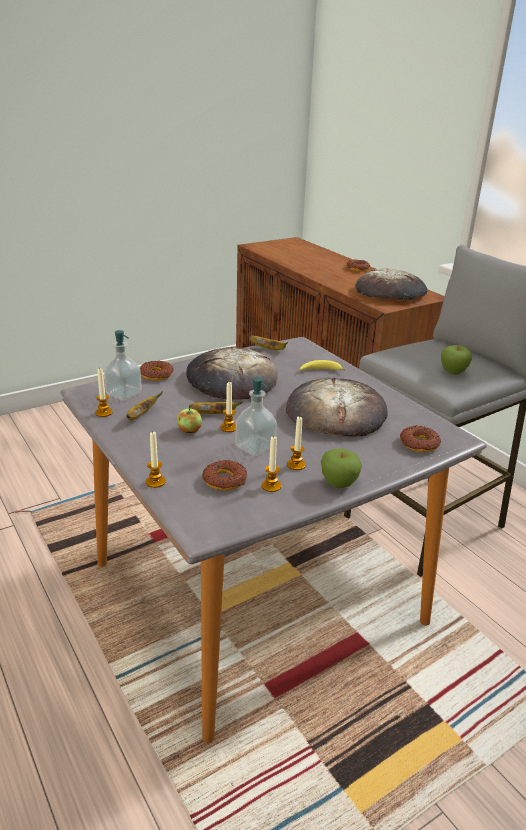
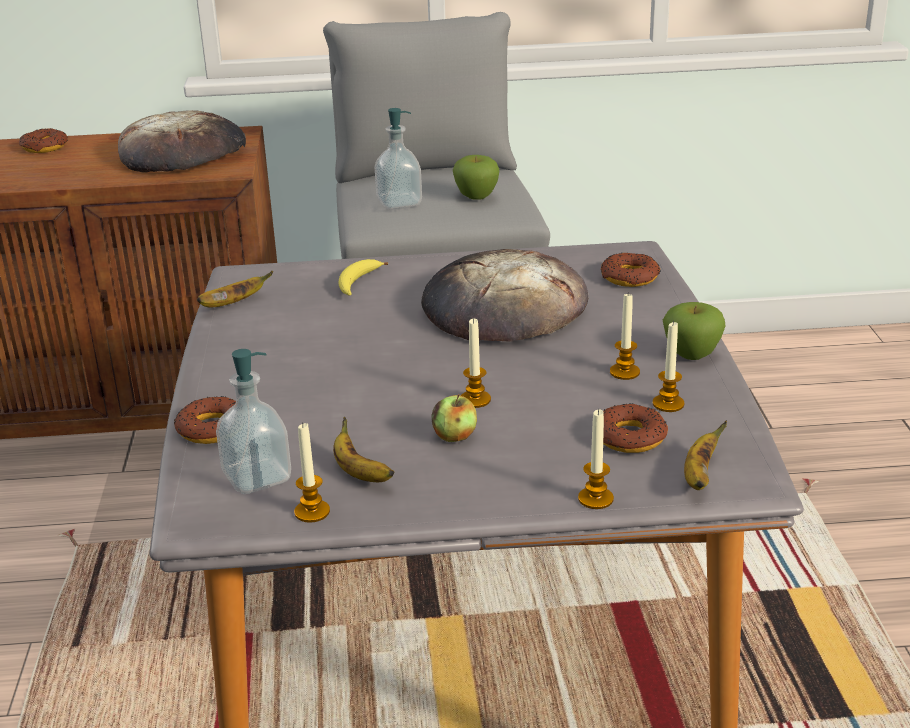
camera: 60 degrees left, 0 degrees up
bread [186,347,278,400] -> none
banana [189,401,242,414] -> banana moved to [684,421,727,490]
soap dispenser [236,377,277,456] -> soap dispenser moved to [375,108,422,210]

